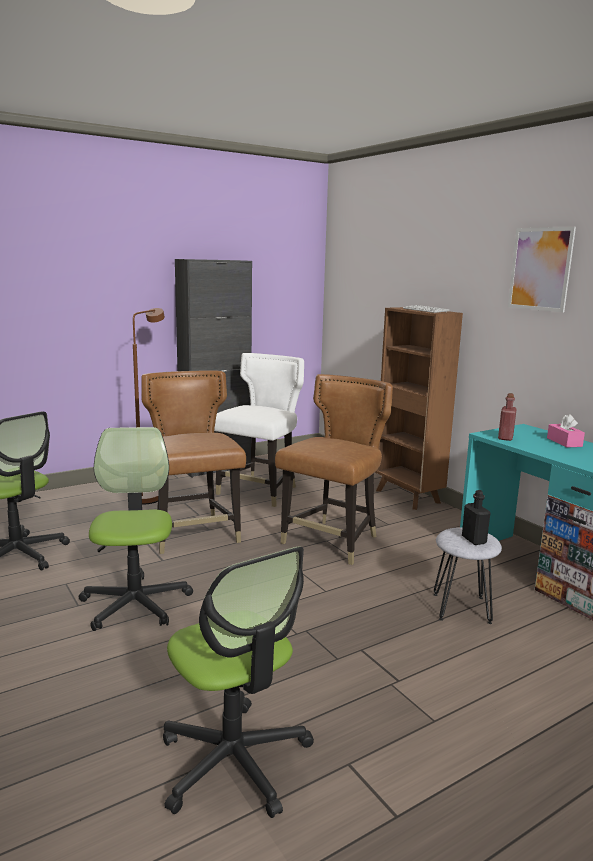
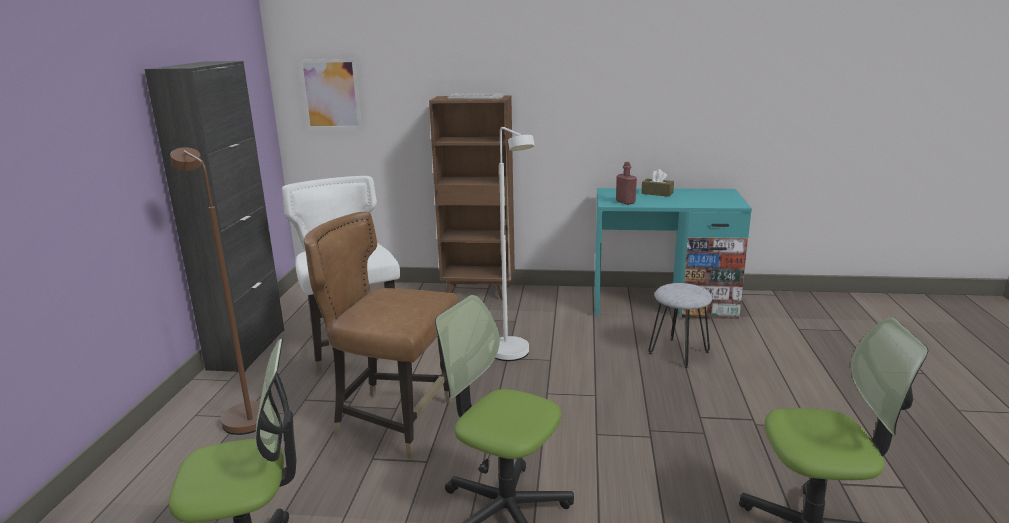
camera: 50 degrees left, 5 degrees up
brown chair [275,374,393,565] -> white floor lamp [495,127,535,361]
black bottle [462,490,491,545] -> none
picture [508,227,576,312] -> picture moved to [299,59,362,129]
pink tissue box [547,414,585,448] -> brown tissue box [641,169,674,197]

